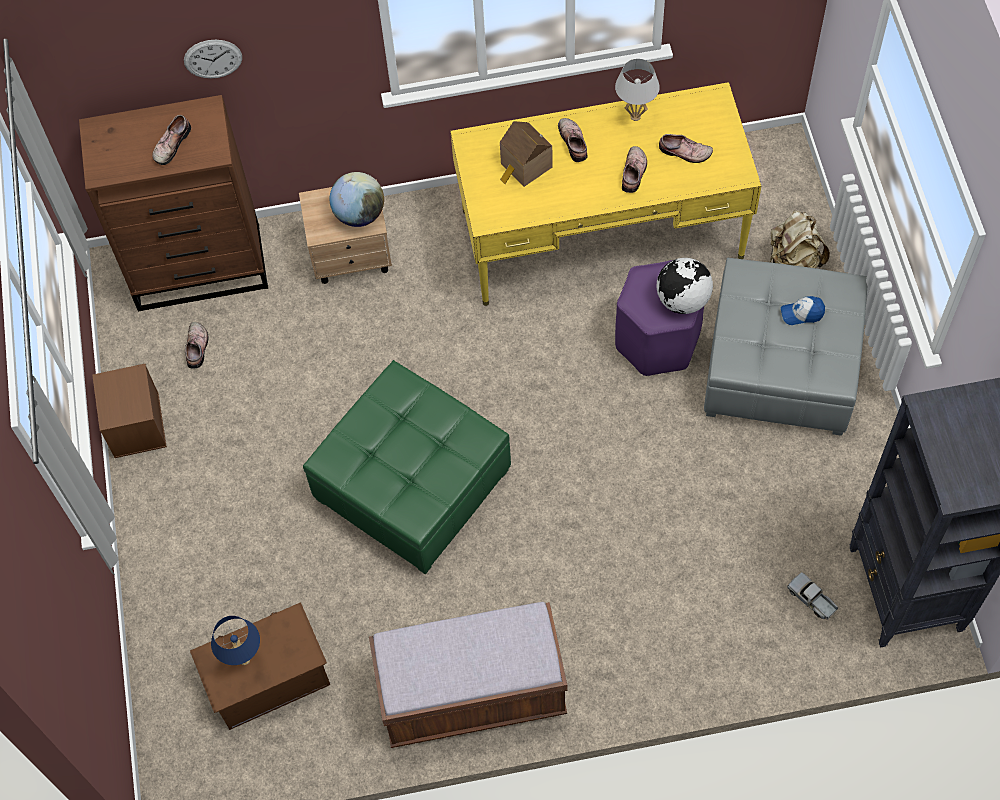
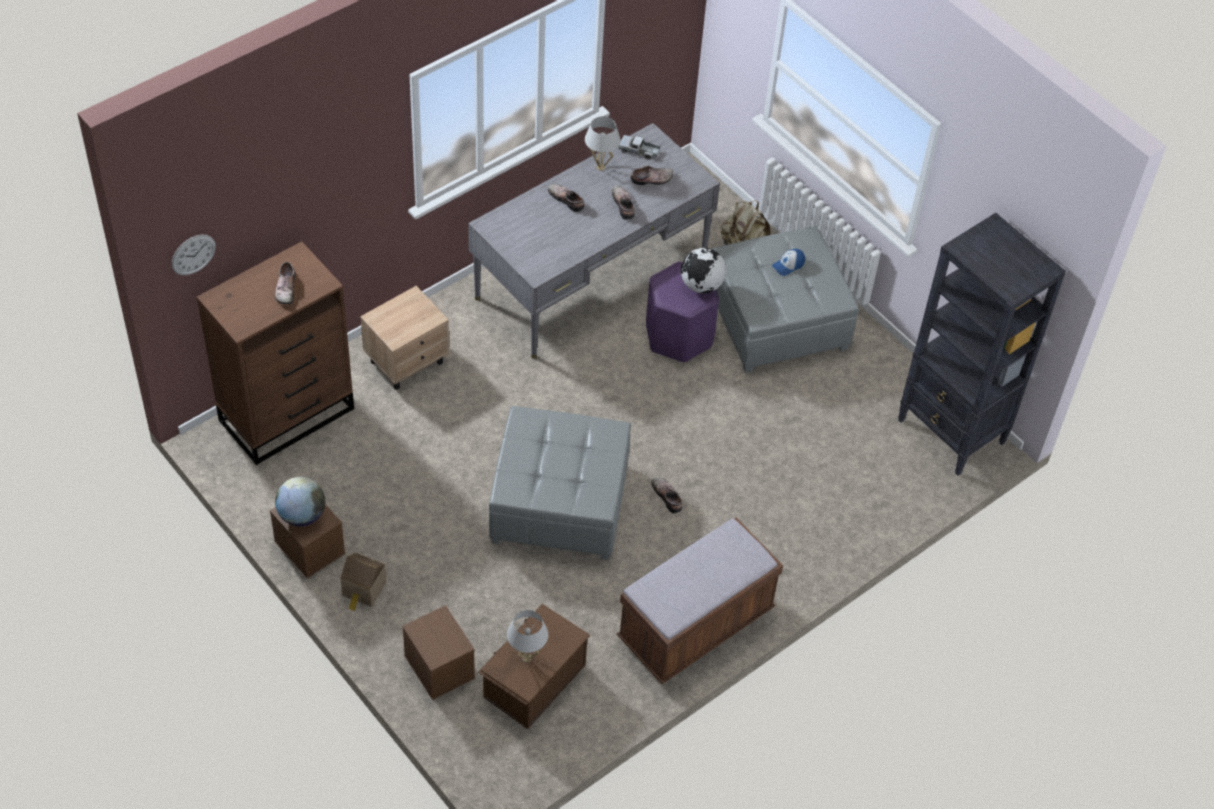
camera: 35 degrees left, 10 degrees down
wall clock [184,40,242,78] -> wall clock moved to [172,235,216,275]
shoe [185,322,209,368] -> shoe moved to [651,477,682,513]
blue table lamp [211,616,260,665] -> white table lamp [507,610,548,662]
green ottoman [303,360,511,575] -> grey ottoman [489,406,631,560]
globe [330,172,384,227] -> globe moved to [275,477,325,526]
yellow desk [450,82,761,306] -> grey desk [468,123,720,359]
toy house [500,121,553,187] -> toy house moved to [340,553,386,611]
toy truck [787,572,838,619] -> toy truck moved to [619,135,660,160]
none -> brown storage box [402,605,475,700]

